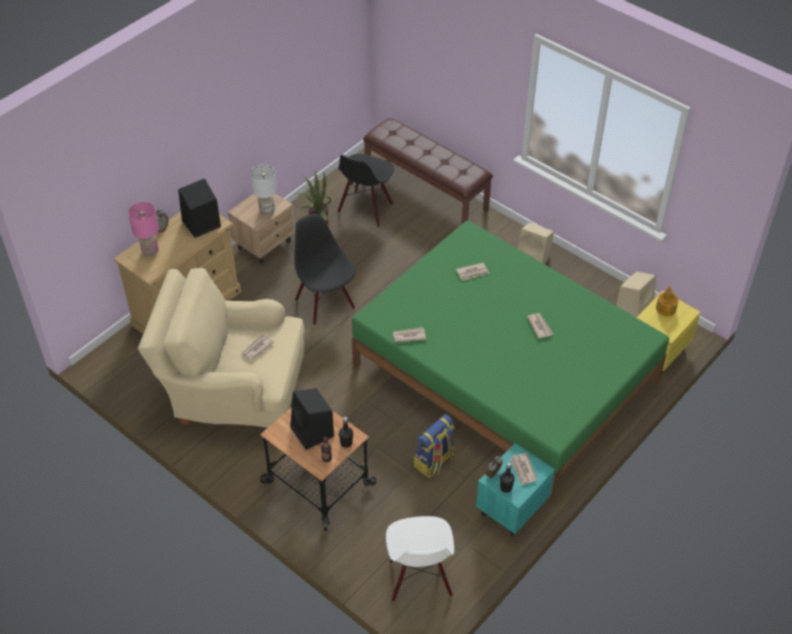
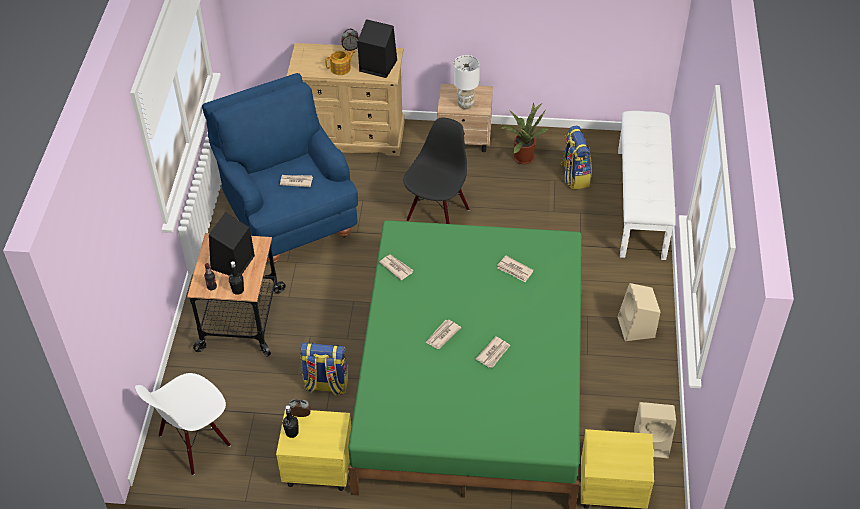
camera: 55 degrees right, 0 degrees up
pink table lamp [128,202,159,257] -> none
beige armchair [138,268,305,428] -> blue armchair [202,73,358,264]
black chair [337,154,394,227] -> backpack [560,126,592,189]
brown bench [363,118,493,224] -> white bench [618,111,676,260]
turquoise nightstand [476,443,555,537] -> yellow nightstand [276,408,351,491]
newspaper [510,453,537,485] -> newspaper moved to [426,320,461,349]
teapot [656,286,679,316] -> teapot moved to [325,50,355,75]

